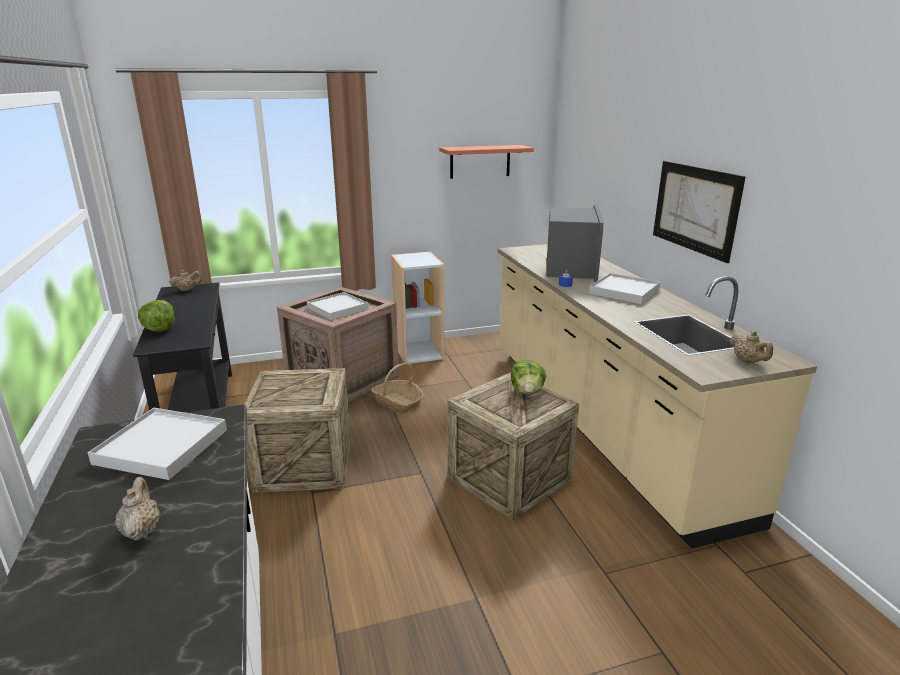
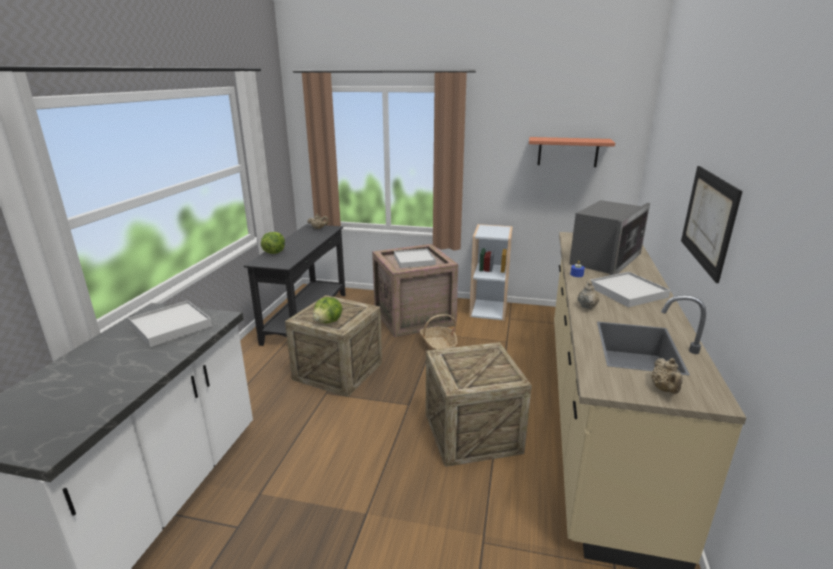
camera: 30 degrees right, 0 degrees up
beige teapot [115,477,161,540] -> beige teapot moved to [578,279,600,309]
lettuce [511,360,546,394] -> lettuce moved to [313,297,342,323]

